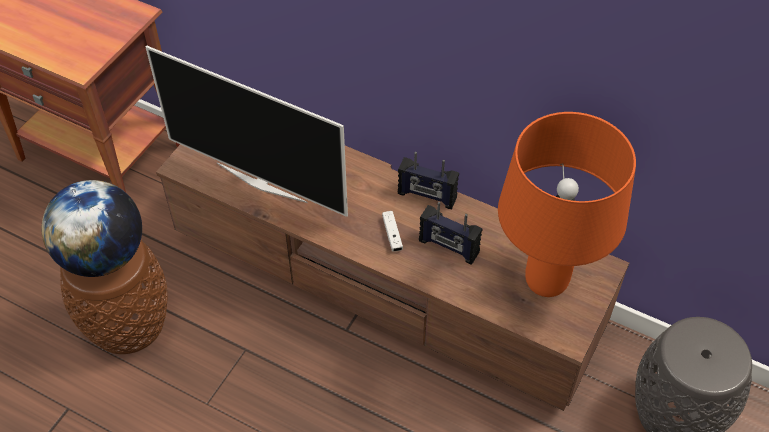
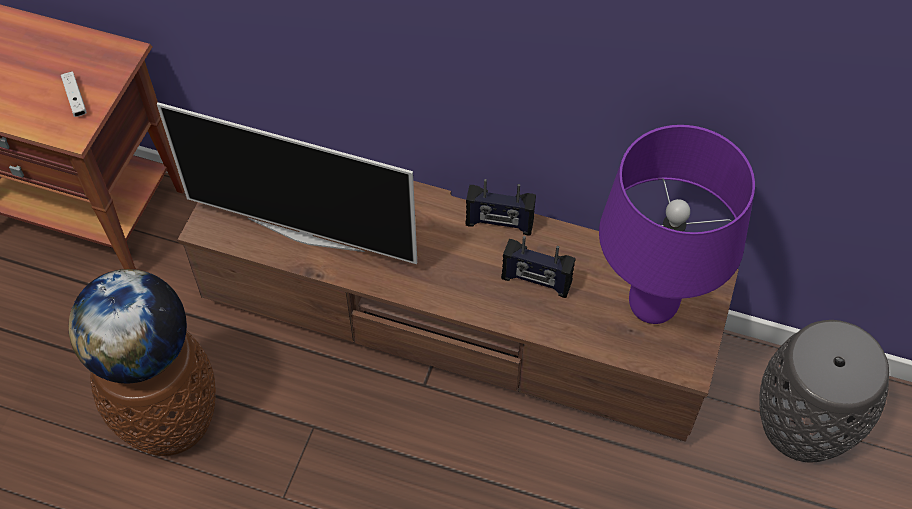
camera: 10 degrees left, 5 degrees up
white game controller [382,211,403,252] -> white game controller moved to [61,71,87,117]
orange table lamp [498,112,636,297] -> purple table lamp [599,125,755,324]

